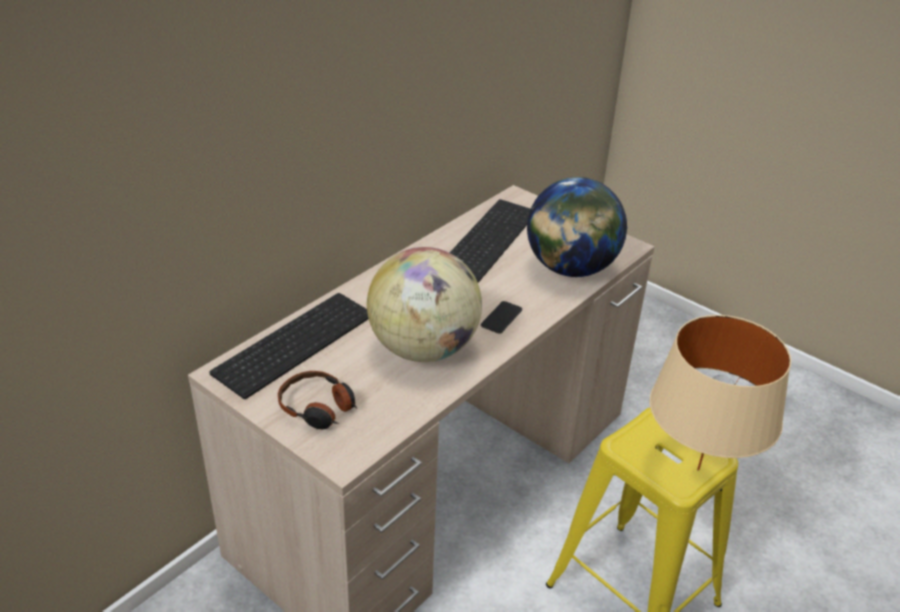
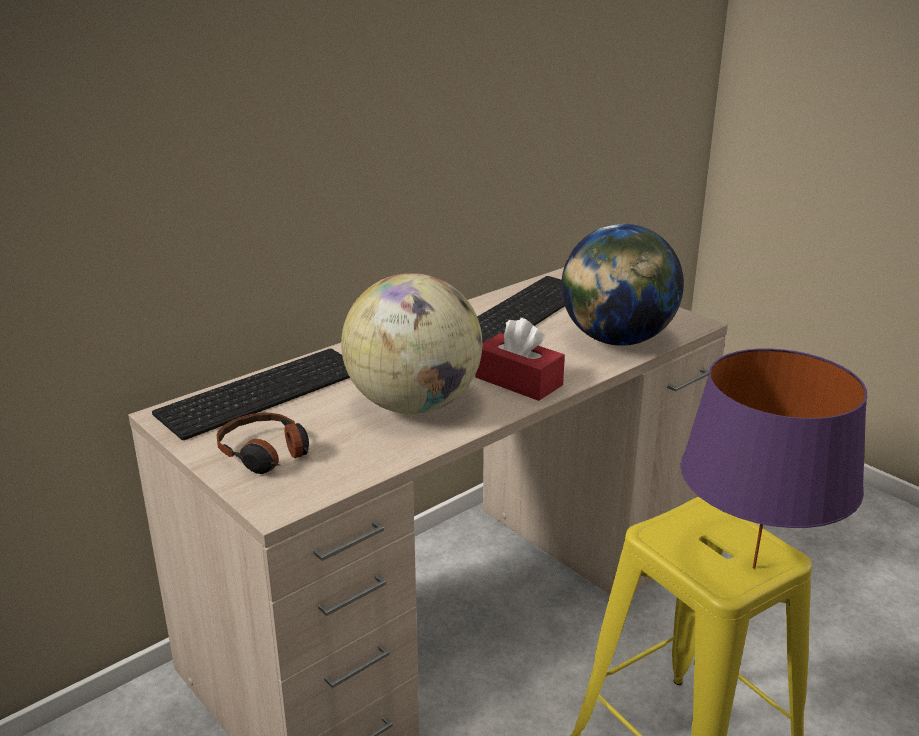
camera: 10 degrees right, 10 degrees down
phone [481,301,522,334] -> red tissue box [475,318,565,401]
beige table lamp [650,315,791,471] -> purple table lamp [681,348,867,569]

